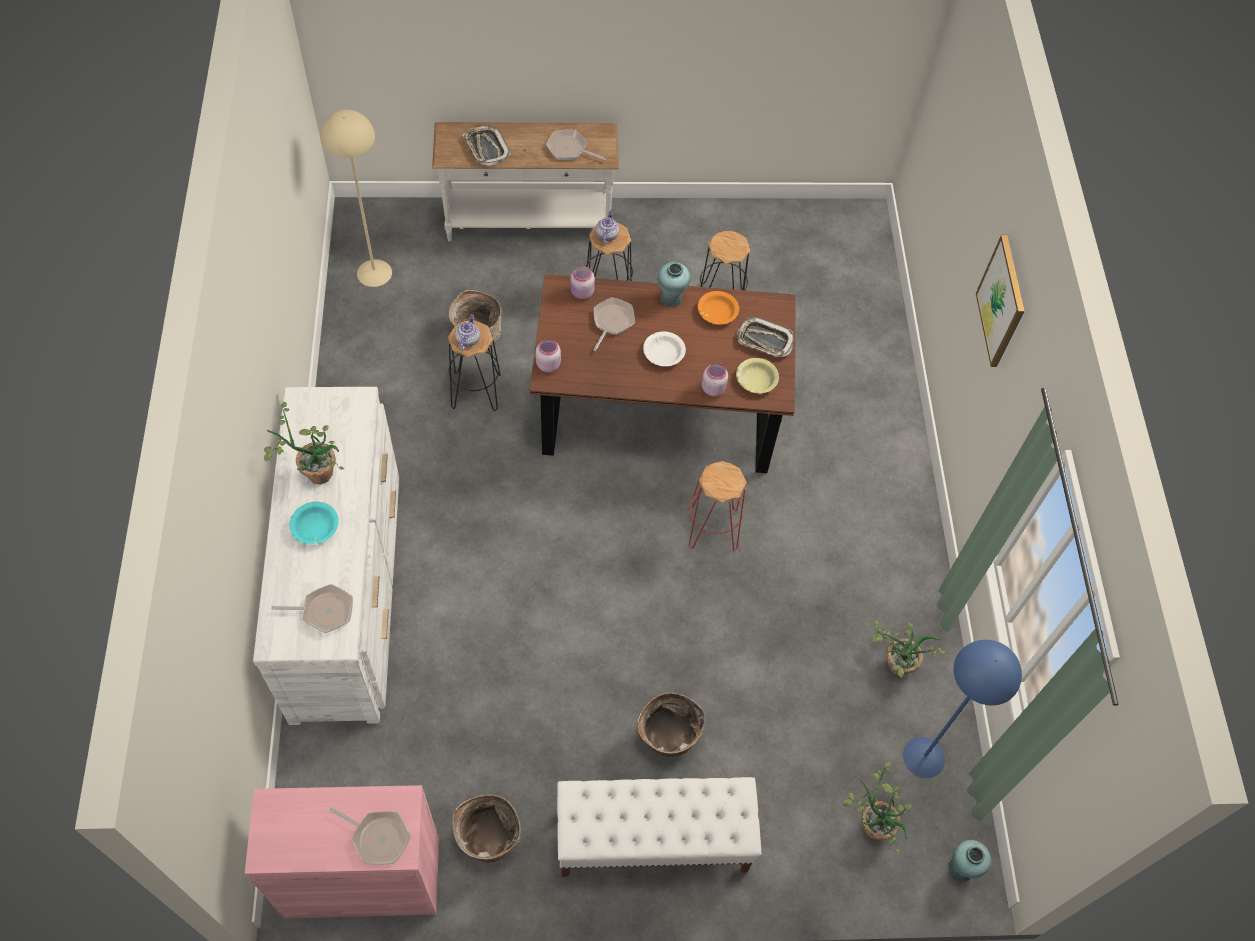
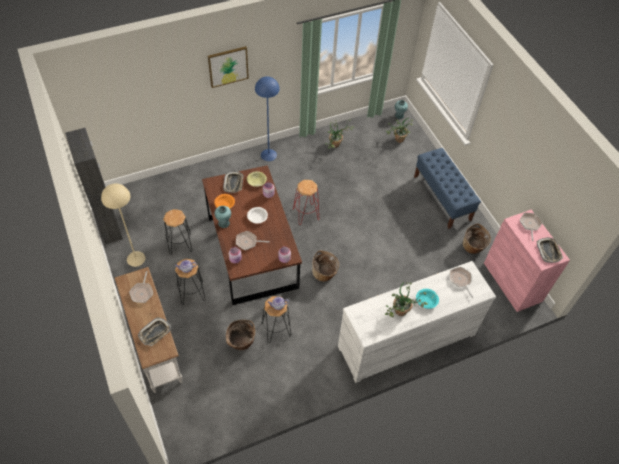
camera: 110 degrees left, 5 degrees down
beige floor lamp [320,110,392,287] -> beige floor lamp moved to [101,184,145,267]
white bench [557,777,761,877] -> blue bench [414,148,481,229]
basket [636,692,706,757] -> basket moved to [312,251,339,282]
blue floor lamp [903,640,1022,778] -> blue floor lamp moved to [255,76,280,161]
none -> black cabinet [65,128,123,244]
none -> tray [536,237,563,263]

